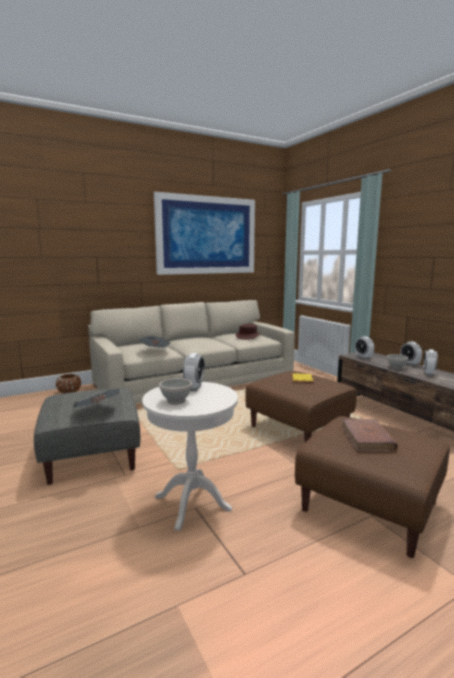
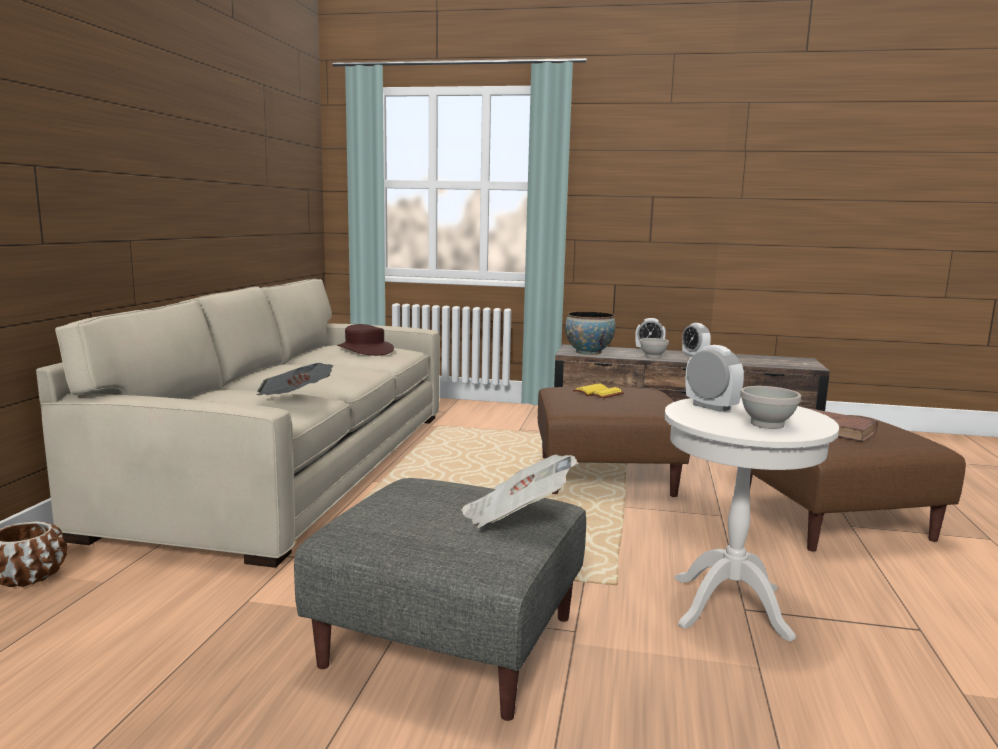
camera: 50 degrees left, 0 degrees up
picture [154,192,255,275] -> none
alarm clock [355,336,374,359] -> bowl [565,311,615,355]

